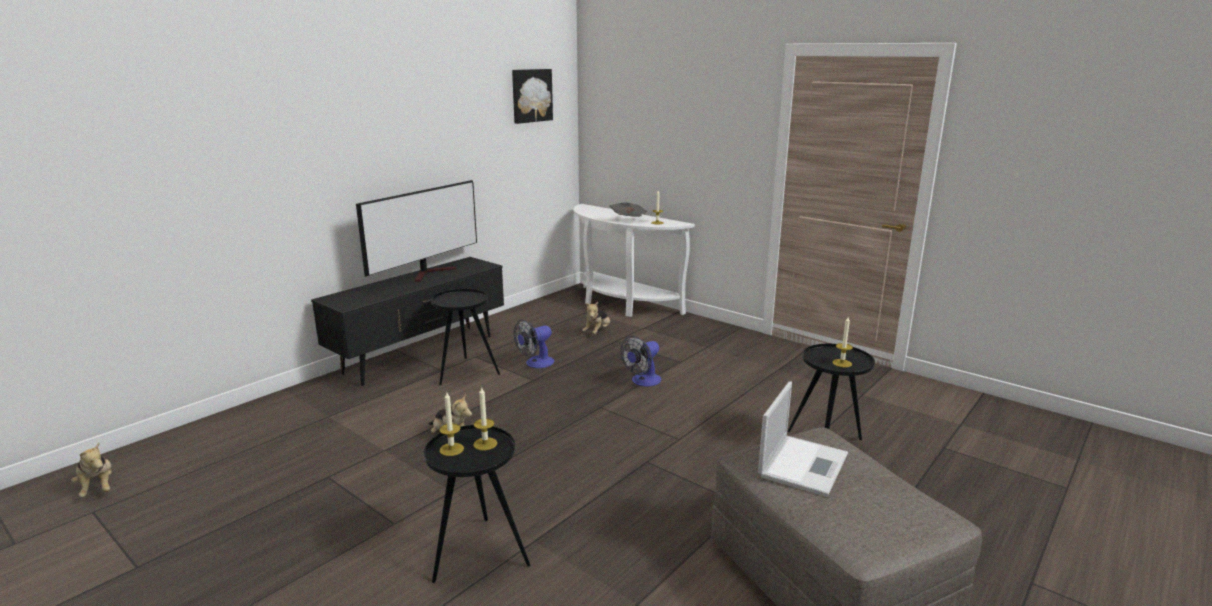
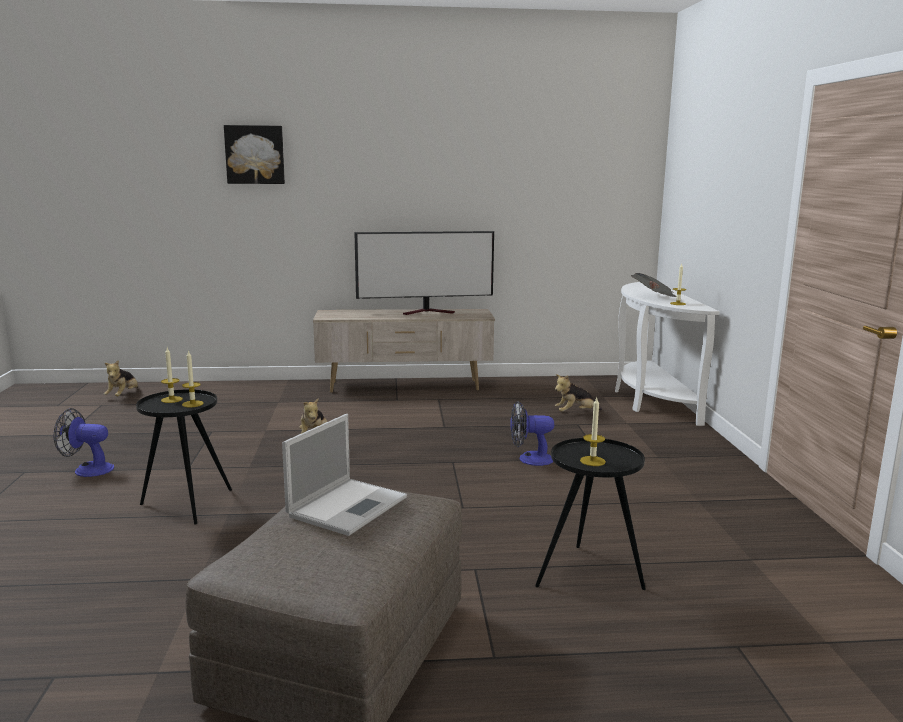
camera: 45 degrees right, 5 degrees down
black tv stand [311,257,504,386] -> beige tv stand [313,309,495,393]
black side table [431,289,500,385] -> none
picture [512,69,553,124] -> picture moved to [224,125,285,184]
fan [513,320,554,368] -> fan moved to [53,408,114,477]
laptop [758,382,848,497] -> laptop turned 45 degrees counterclockwise [282,414,407,536]

